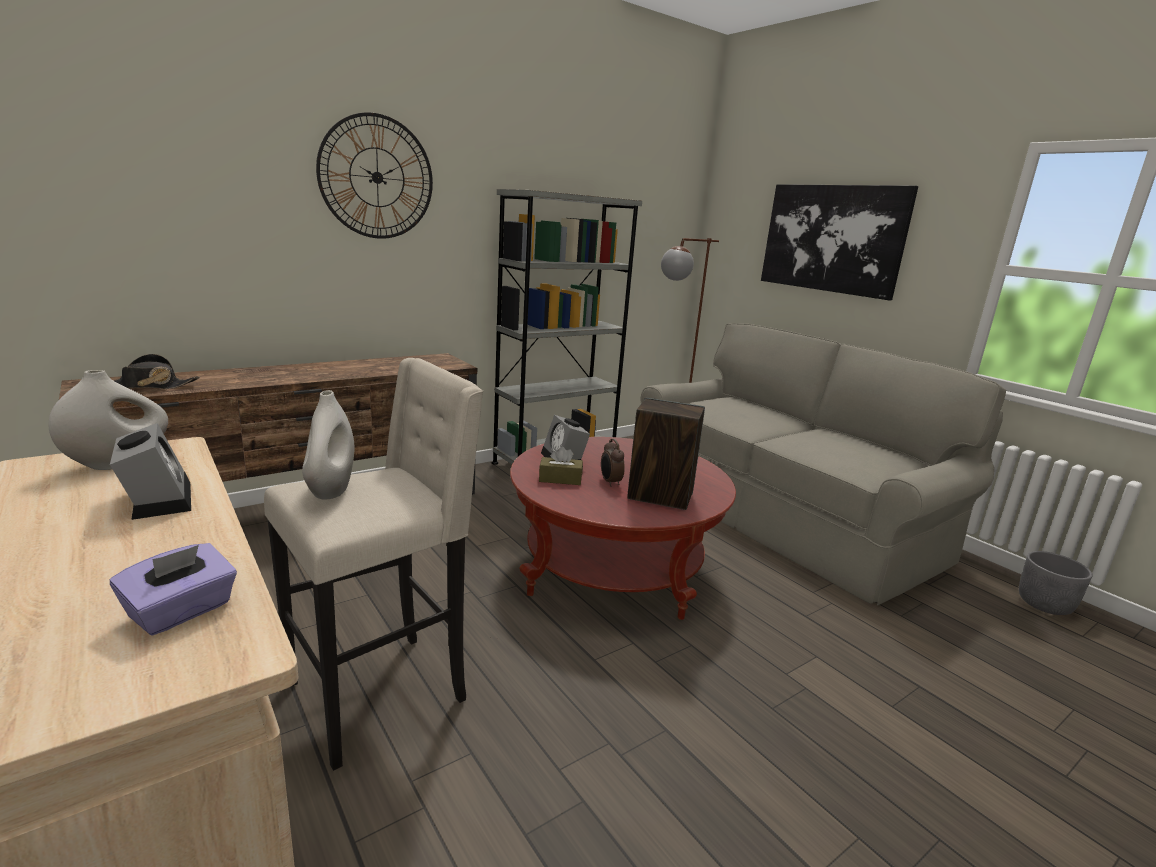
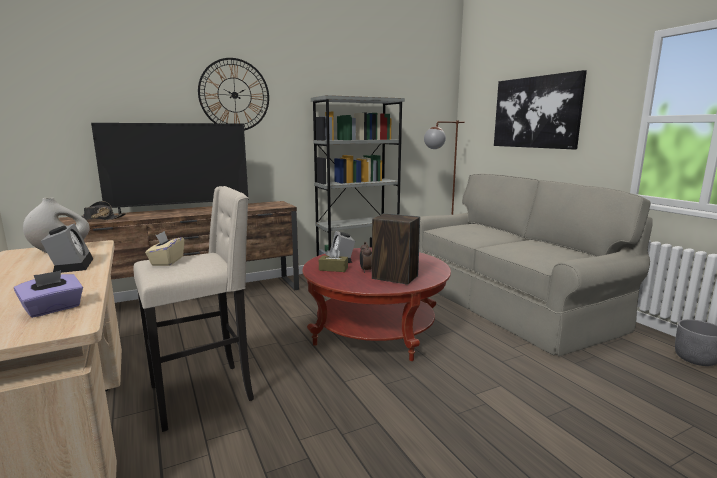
camera: 10 degrees right, 5 degrees down
white vase [302,390,354,500] -> beige tissue box [145,231,184,266]
none -> television [91,123,249,215]

